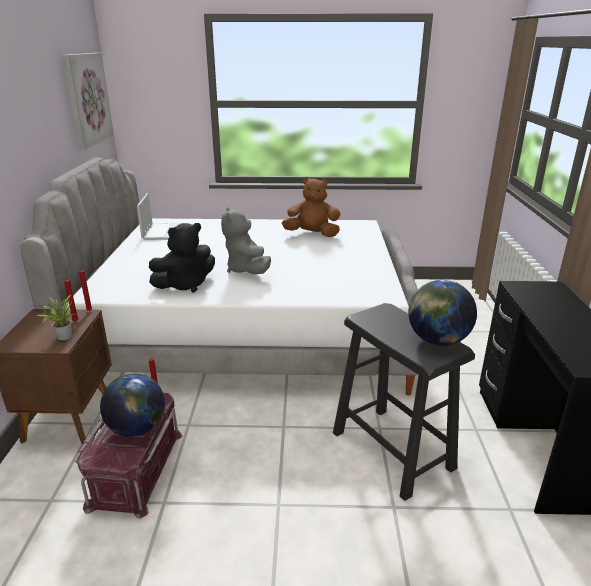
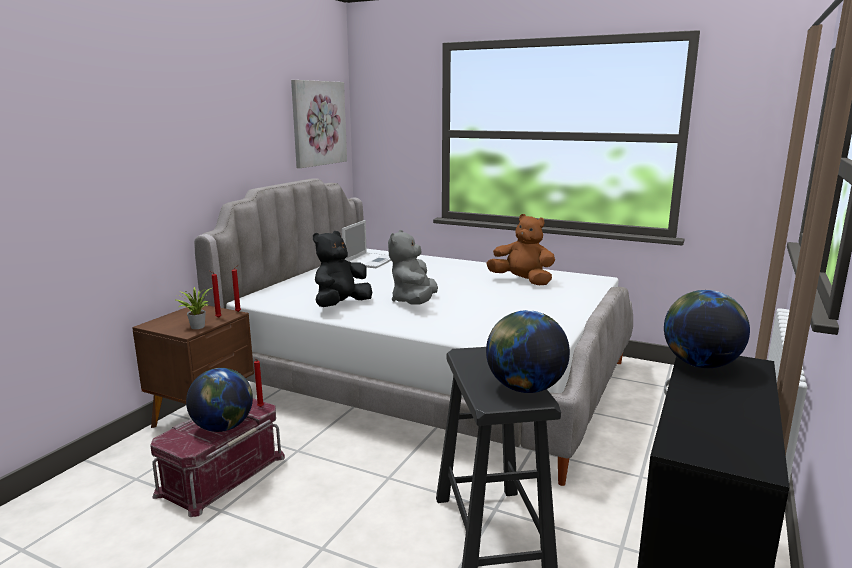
camera: 25 degrees right, 10 degrees down
black plush toy [149,223,215,293] -> black plush toy turned 135 degrees clockwise [313,231,372,307]
none -> globe [664,290,750,368]

